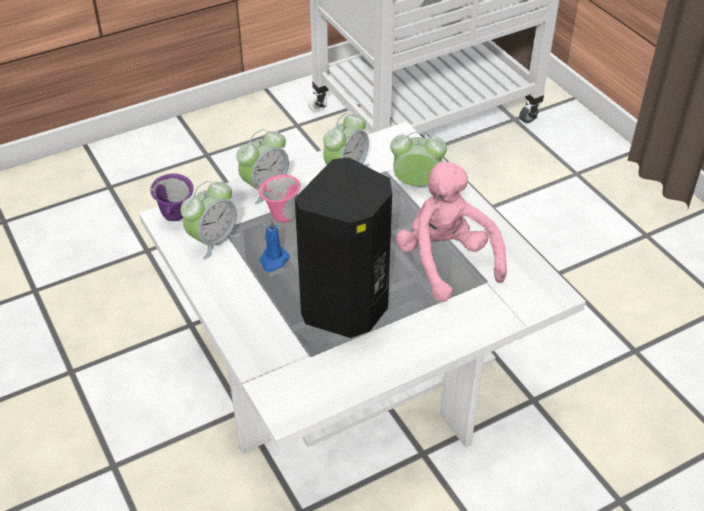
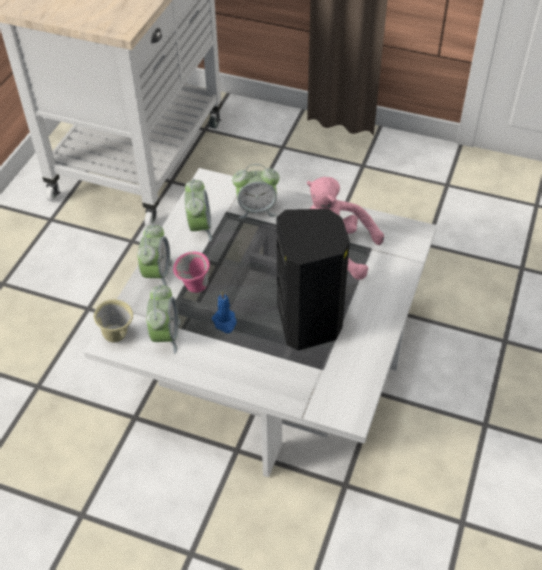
camera: 40 degrees left, 5 degrees up
purple mug [150,174,194,221] -> beige mug [94,299,133,343]
alarm clock [390,132,447,187] -> alarm clock turned 150 degrees counterclockwise [232,164,280,219]

